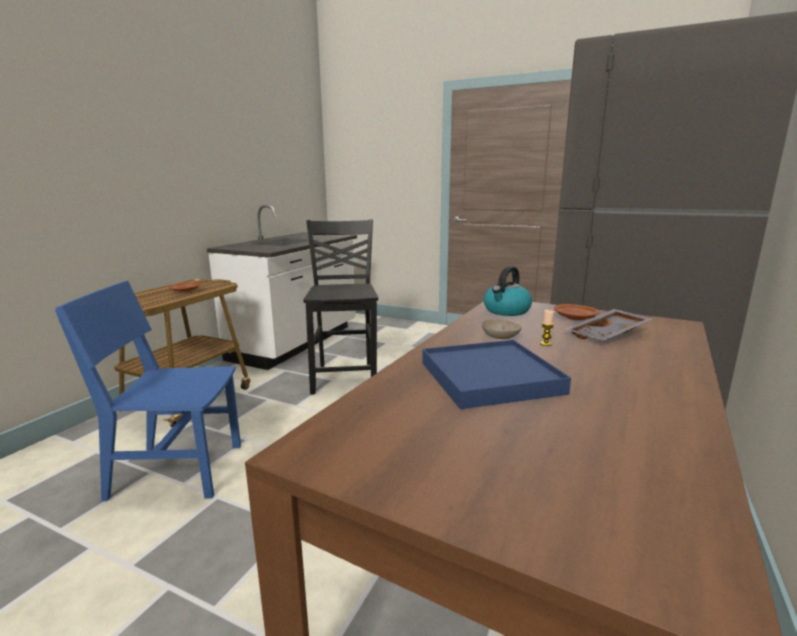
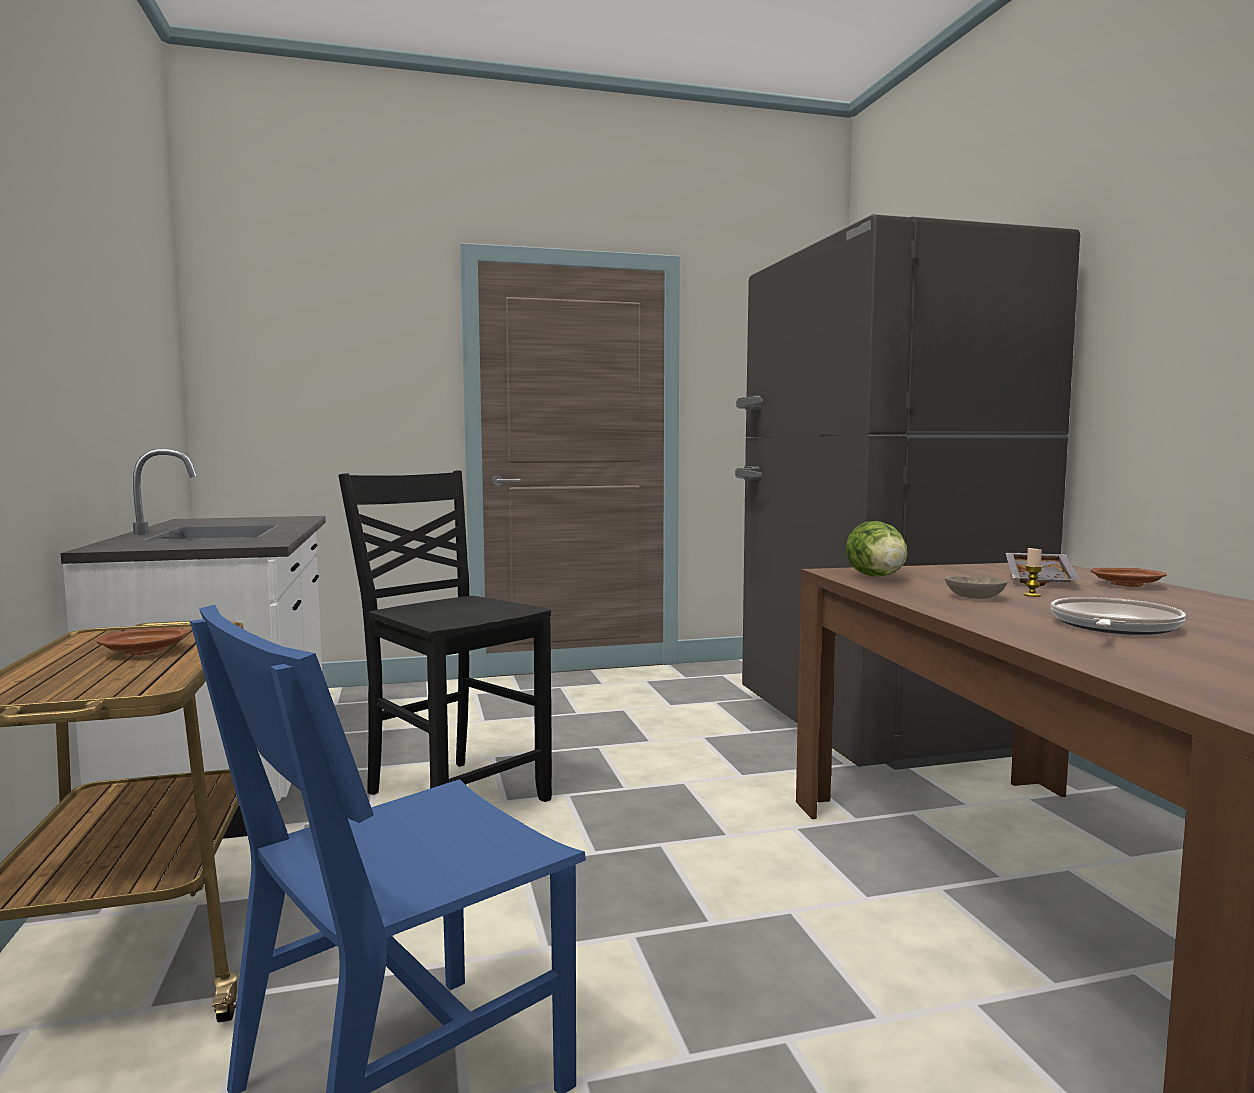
camera: 40 degrees left, 10 degrees down
blue tray [422,340,571,409] -> frying pan [1051,597,1186,635]
kettle [484,266,532,316] -> lettuce [846,521,908,576]
brown plate [554,304,599,320] -> brown plate moved to [1091,568,1167,587]

